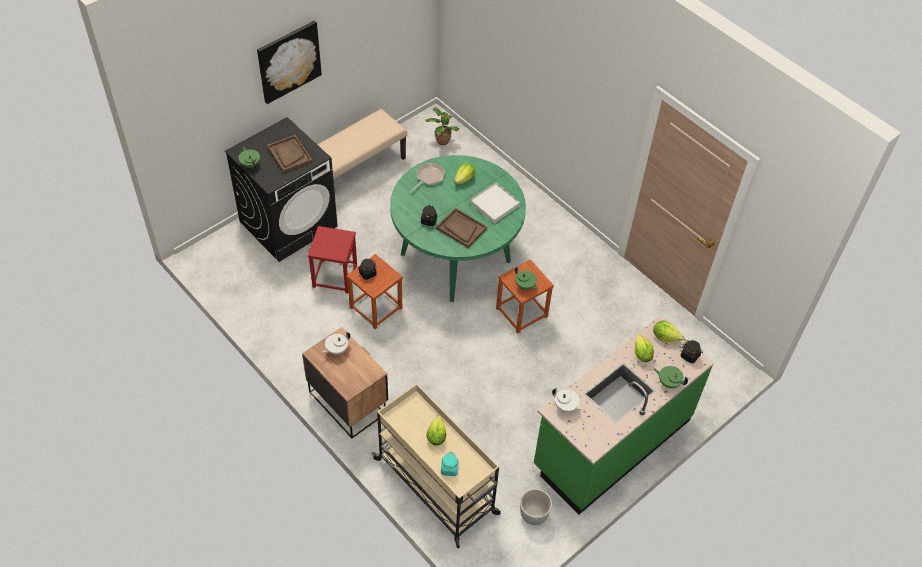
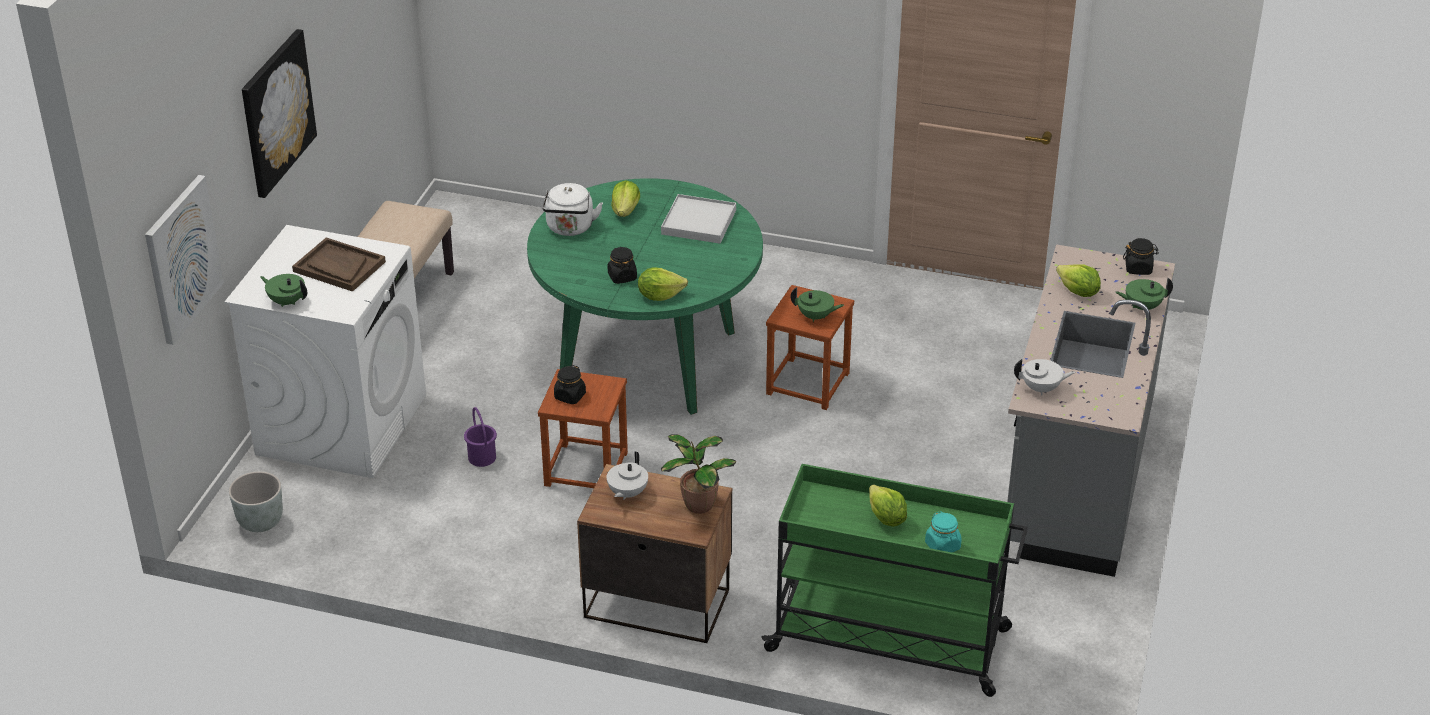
camera: 30 degrees left, 15 degrees down
black washing machine [225,117,338,262] -> white washing machine [225,225,426,478]
red stool [308,226,357,293] -> purple bucket [464,407,497,467]
beige cart [371,383,501,548] -> green cart [761,464,1028,697]
frying pan [410,162,445,192] -> white kettle [542,183,603,236]
potted plant [425,107,459,145] -> potted plant moved to [661,434,737,514]
brown tray [436,208,487,248] -> none
grey planter [520,489,552,525] -> grey planter moved to [229,471,283,532]
green counter [534,317,714,514] -> grey counter [1007,245,1175,577]
lettuce [653,320,684,343] -> lettuce moved to [638,268,688,301]
none -> picture [145,175,224,345]

